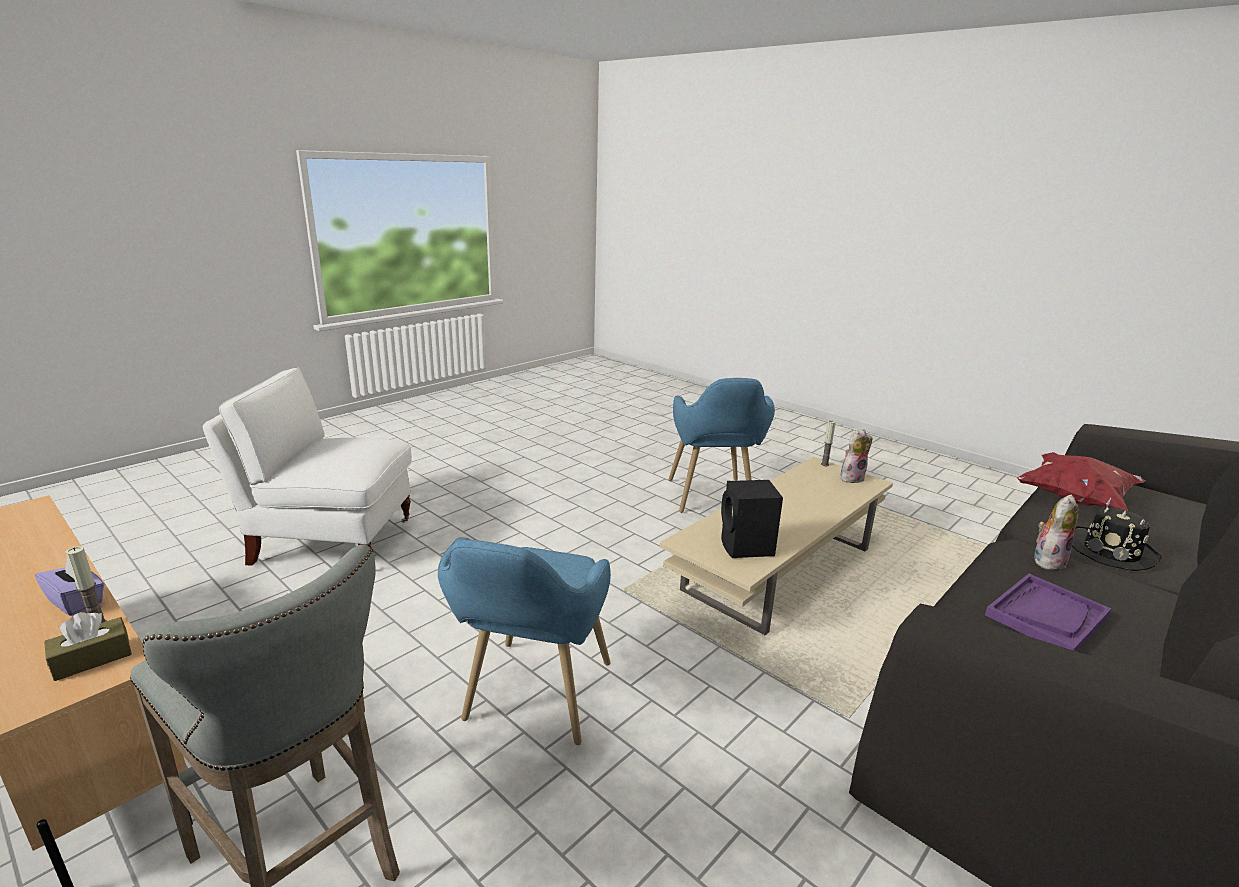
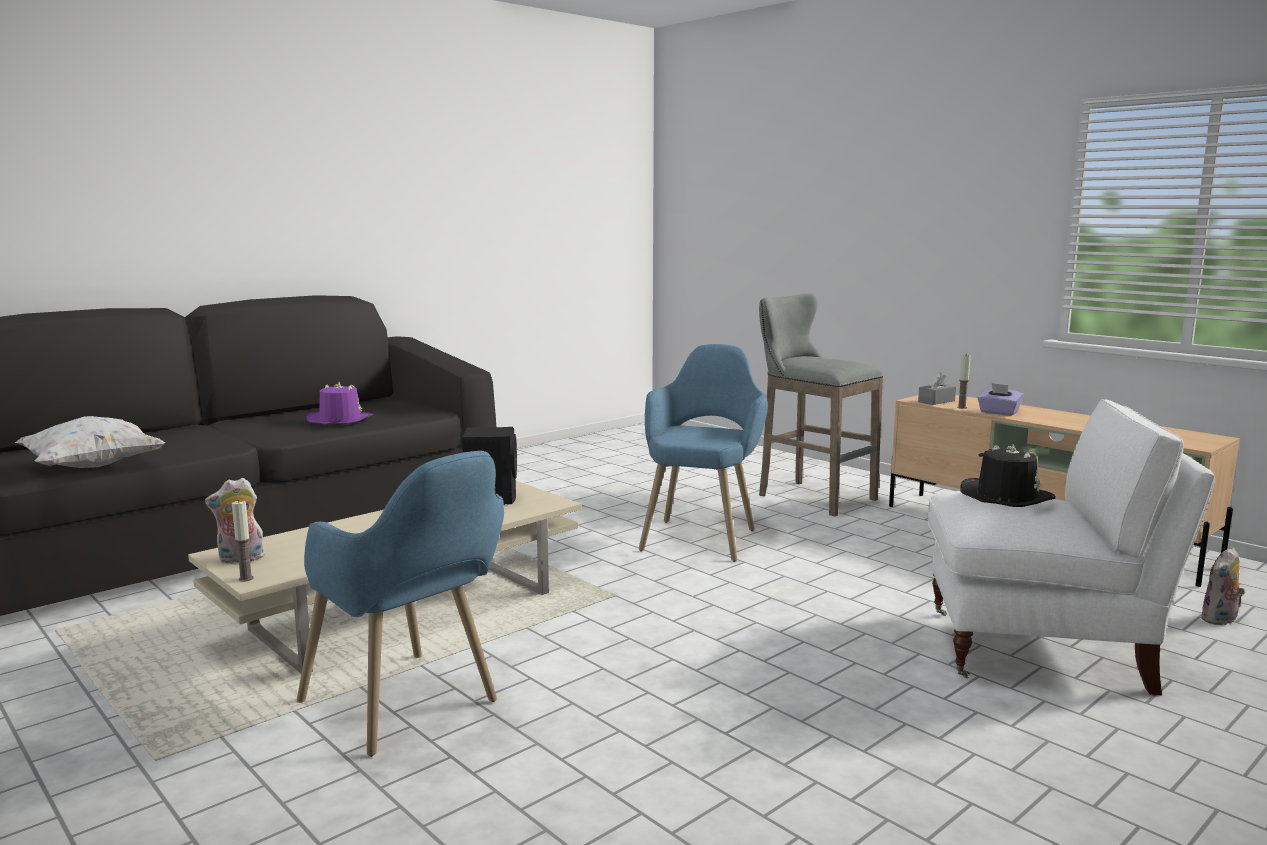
camera: 175 degrees left, 10 degrees down
brown tissue box [44,612,132,681] -> grey tissue box [918,372,956,405]
blue armchair [668,378,775,513] -> blue armchair turned 135 degrees clockwise [297,451,504,757]
purple tray [985,574,1111,651] -> purple hat [307,382,373,425]
red pillow [1017,452,1145,511] -> white pillow [15,416,165,468]
plush toy [1034,494,1079,570] -> plush toy moved to [1201,547,1245,626]
black hat [1072,507,1162,571] -> black hat moved to [960,444,1056,507]

